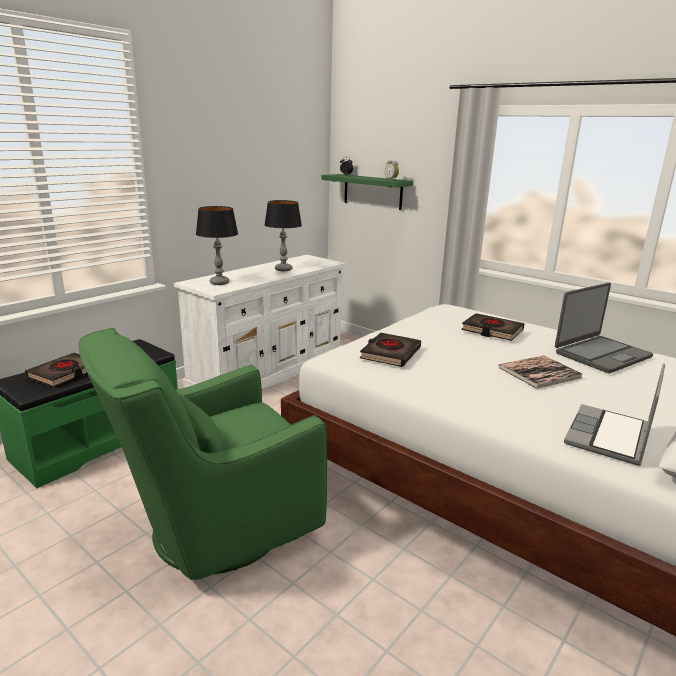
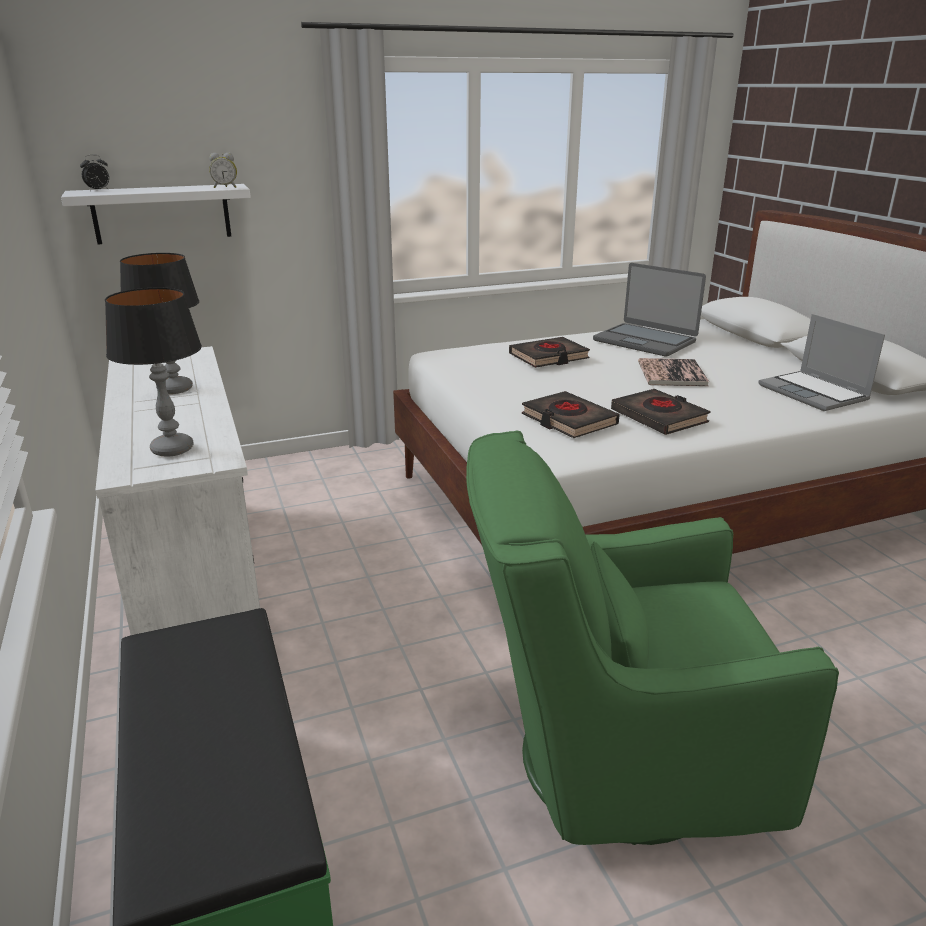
camera: 60 degrees left, 5 degrees up
black book [25,353,87,387] -> black book moved to [611,389,711,435]
green armchair [79,328,327,580] -> green armchair turned 90 degrees clockwise [466,430,839,845]
green shelf [321,174,413,210] -> white shelf [61,184,251,244]
laptop [555,283,653,373] -> laptop turned 135 degrees clockwise [593,263,706,357]

